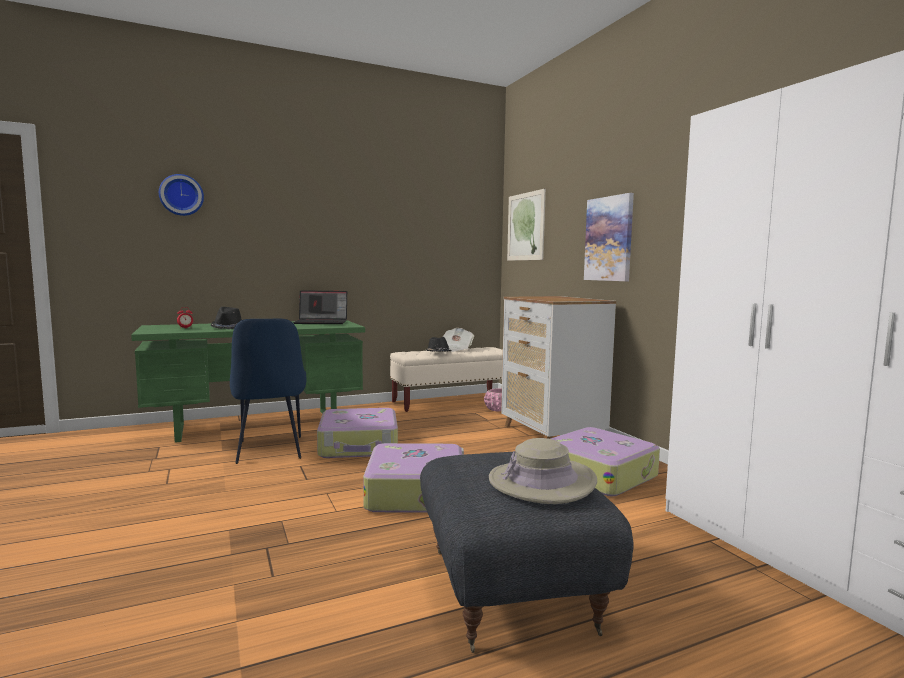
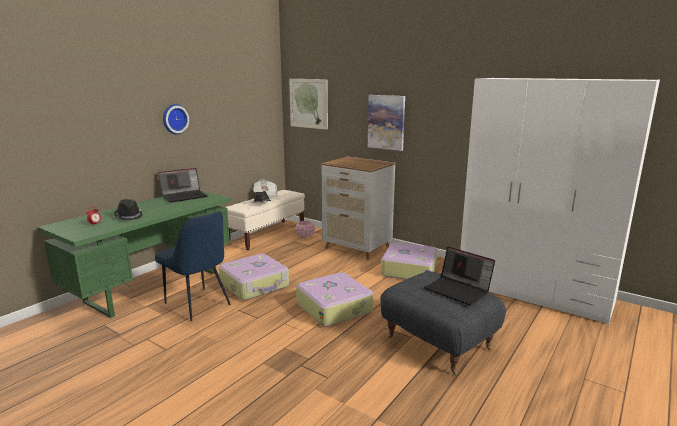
camera: 30 degrees left, 10 degrees up
wall clock [159,174,204,216] -> wall clock moved to [163,104,189,134]
beige hat [489,438,597,504] -> laptop [424,247,495,306]

